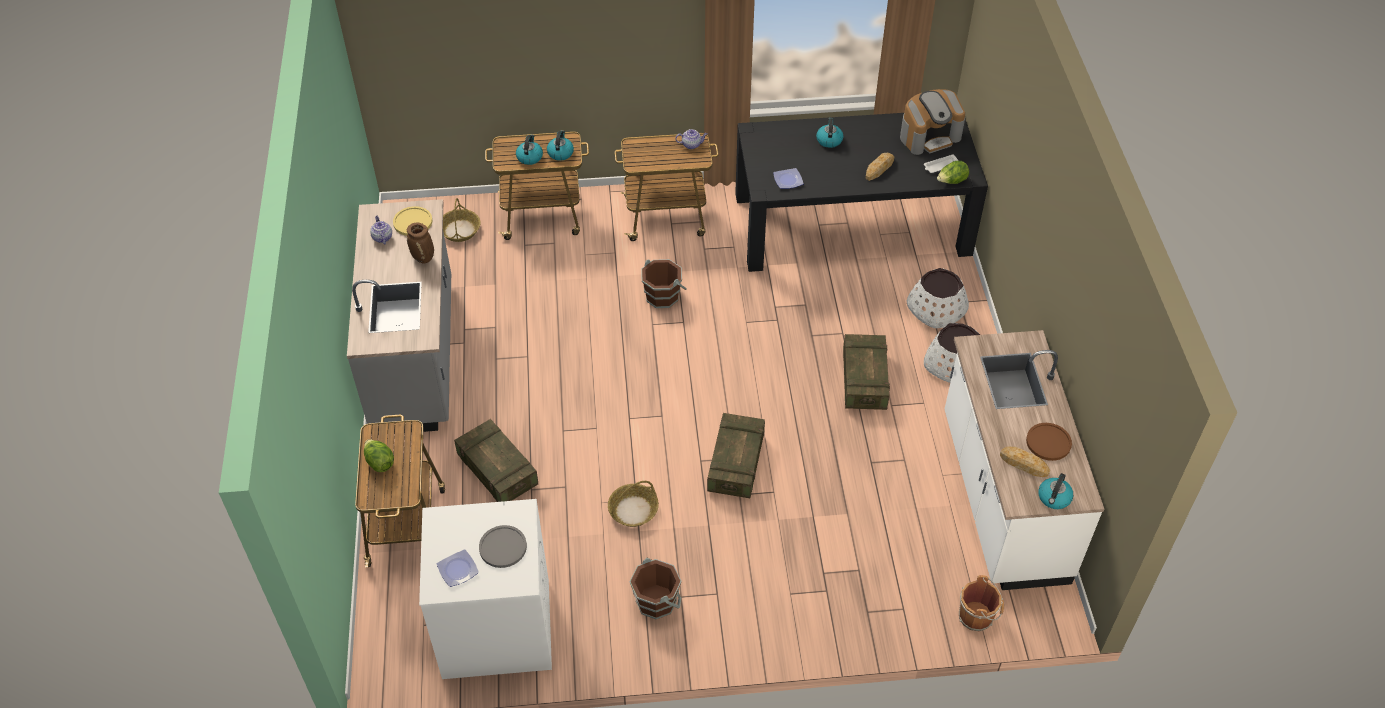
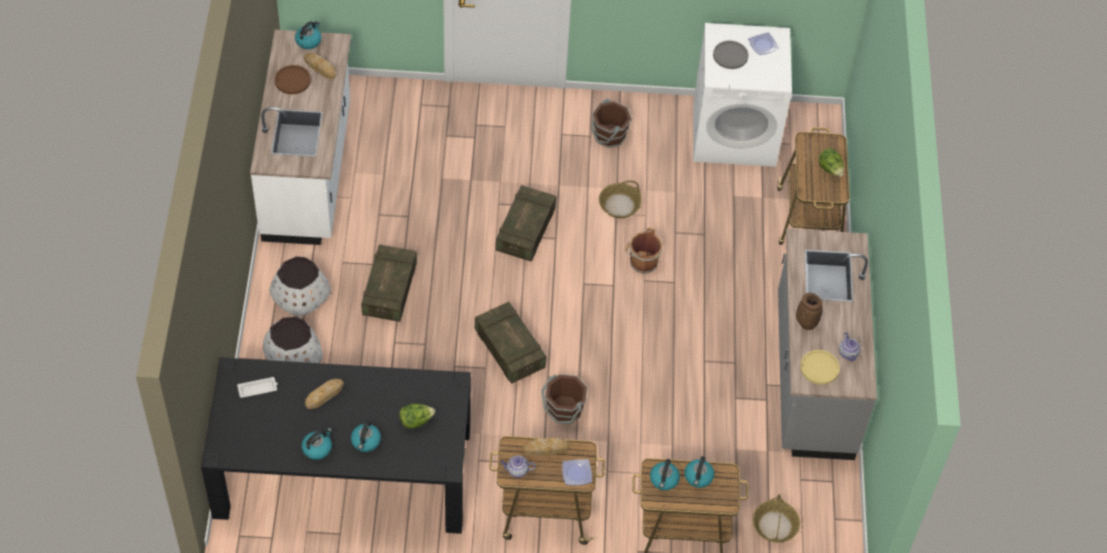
camera: 175 degrees left, 5 degrees up
crate [454,419,538,502] -> crate moved to [475,302,546,384]
plate [773,168,804,189] -> plate moved to [562,459,592,486]
coffee machine [900,89,965,155] -> none
lettuce [937,161,969,184] -> lettuce moved to [399,404,435,429]
brown bucket [959,575,1004,631] -> brown bucket moved to [625,228,663,274]
none -> kettle [302,428,332,460]
none -> bread [524,437,570,456]

